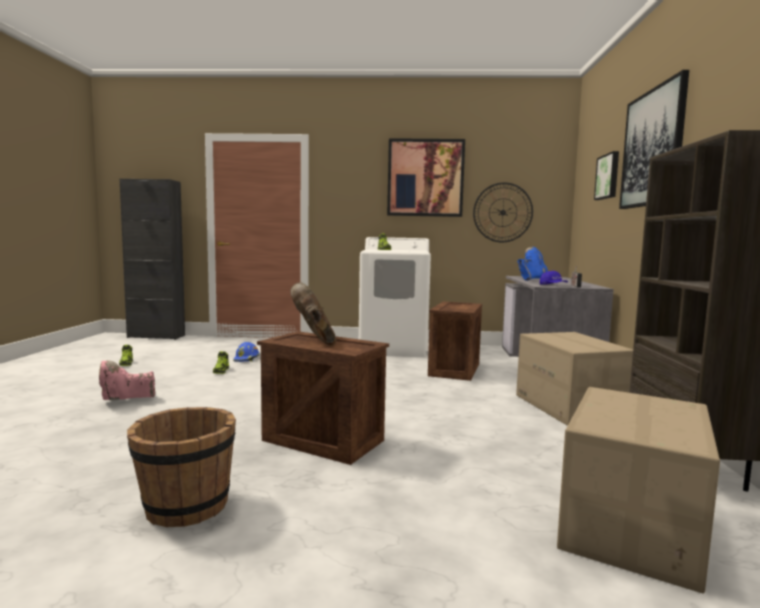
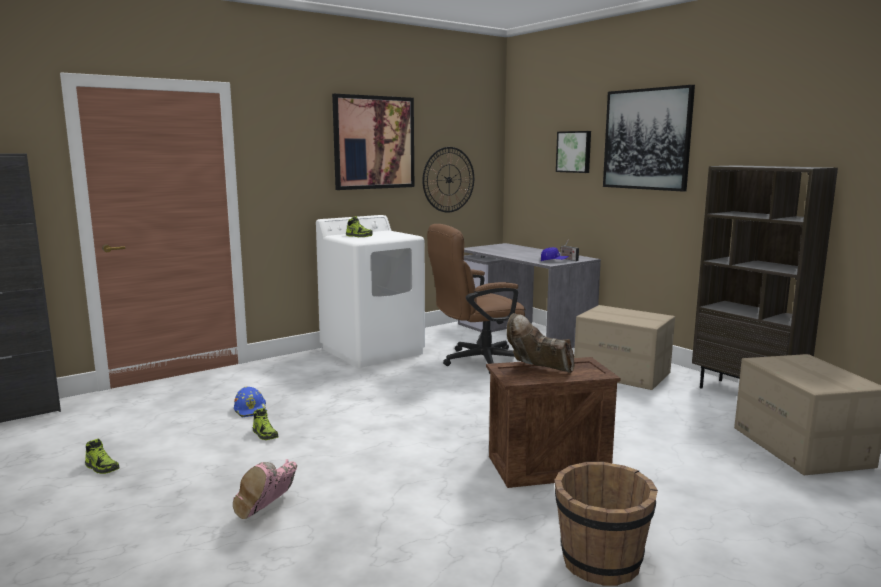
camera: 40 degrees left, 5 degrees up
crate [428,302,482,381] -> brown office chair [427,224,526,374]
blue boot [517,247,548,281] -> none

